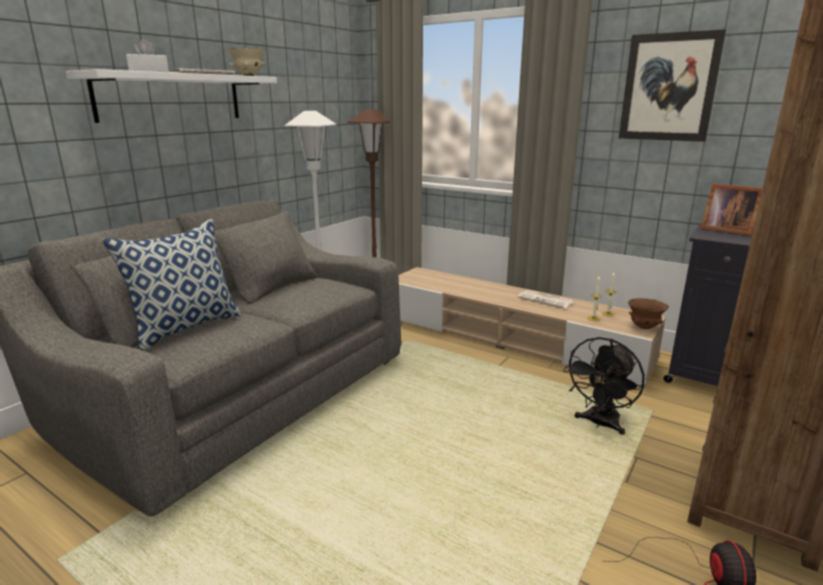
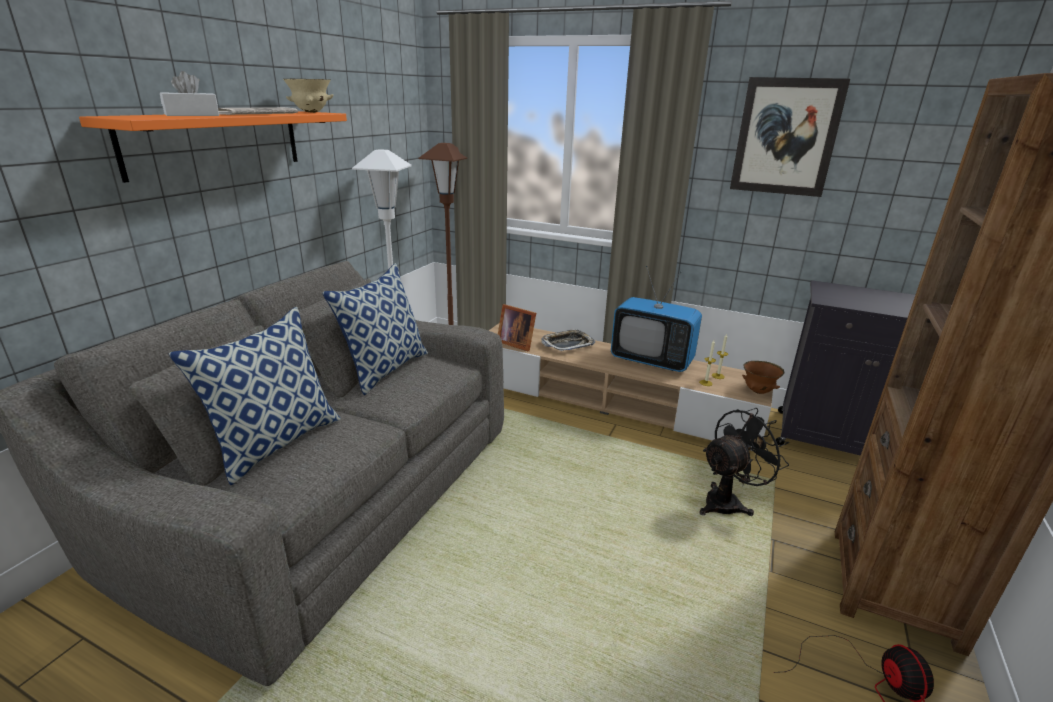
camera: 10 degrees left, 5 degrees up
white shelf [66,69,277,123] -> orange shelf [79,111,347,183]
newspaper [518,290,574,309] -> television [611,266,702,372]
black fan [563,337,645,435] -> black fan turned 150 degrees counterclockwise [699,408,789,516]
picture frame [701,184,763,236] -> picture frame moved to [498,304,536,351]
none -> pillow [322,263,428,395]
none -> tray [541,329,595,351]

